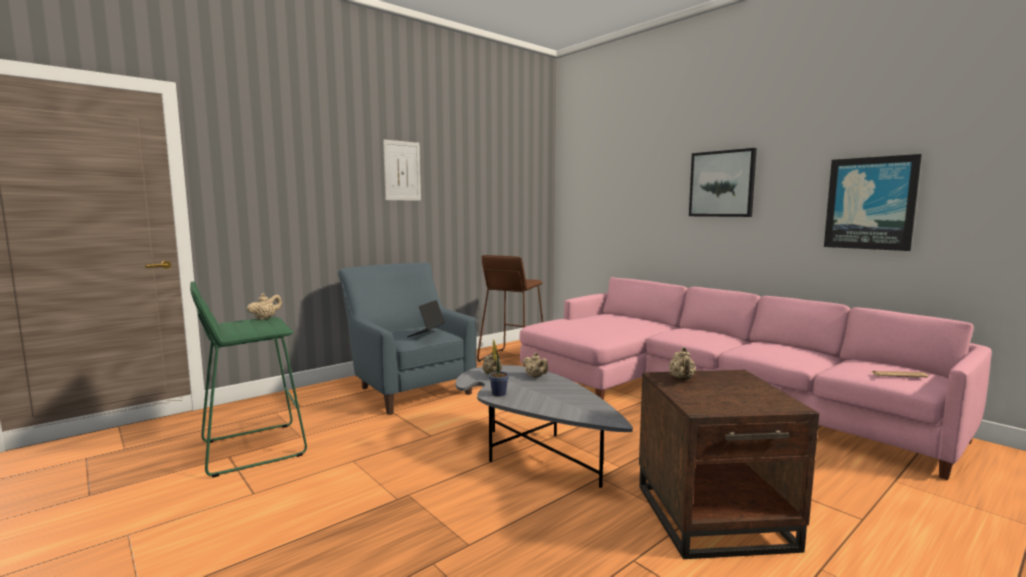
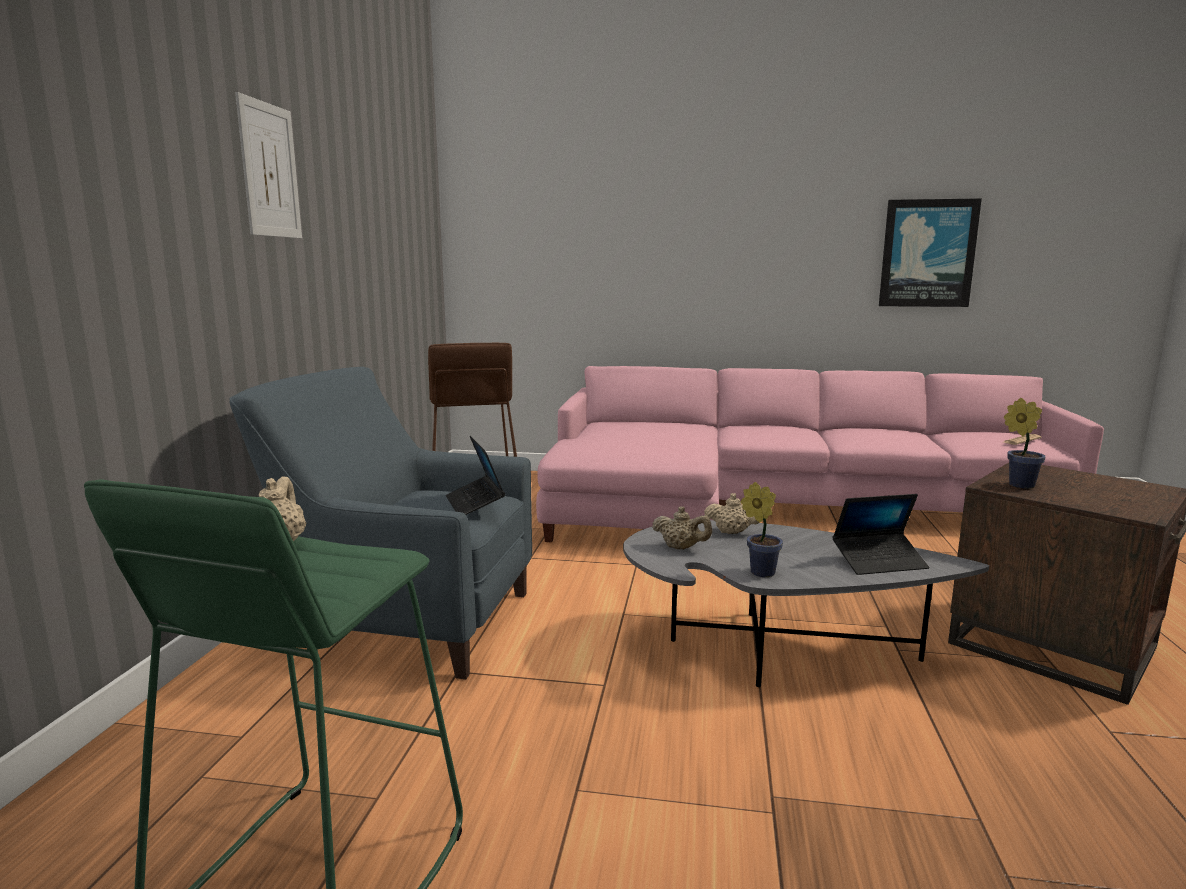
camera: 40 degrees left, 5 degrees up
beige teapot [669,347,696,380] -> potted plant [1003,398,1046,489]
picture [689,148,757,217] -> none
none -> laptop [832,494,929,575]

